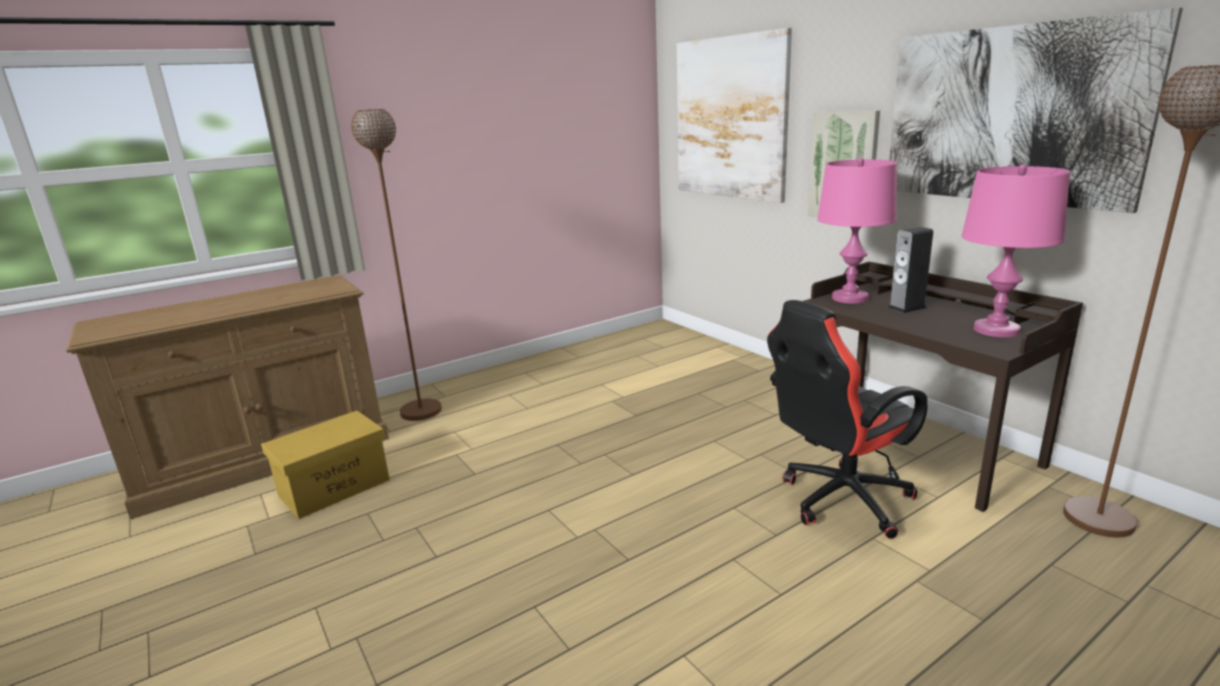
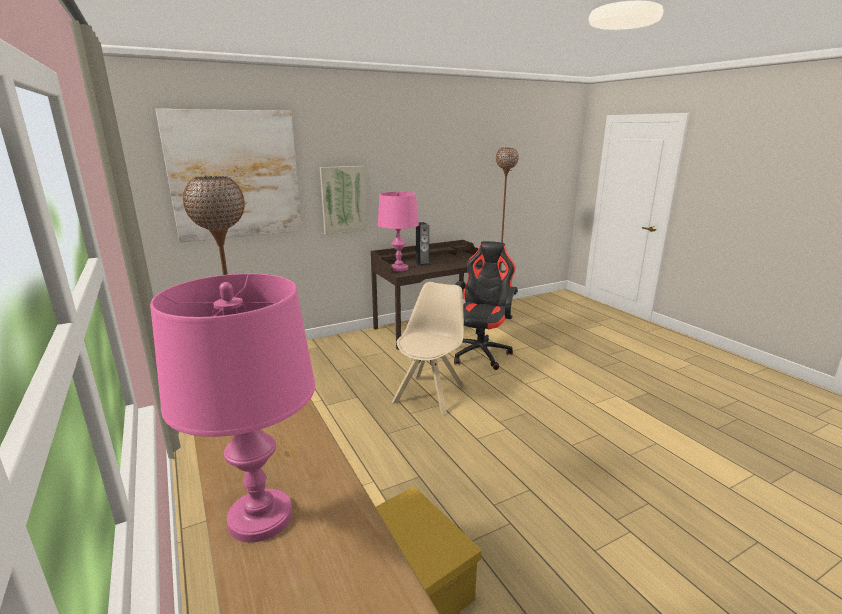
camera: 85 degrees left, 0 degrees up
black office chair [767,300,928,539] -> black office chair turned 135 degrees counterclockwise [454,241,518,370]
picture [889,8,1183,213] -> none
pink table lamp [962,164,1070,337] -> pink table lamp moved to [150,273,315,543]
none -> beige chair [392,282,465,415]

